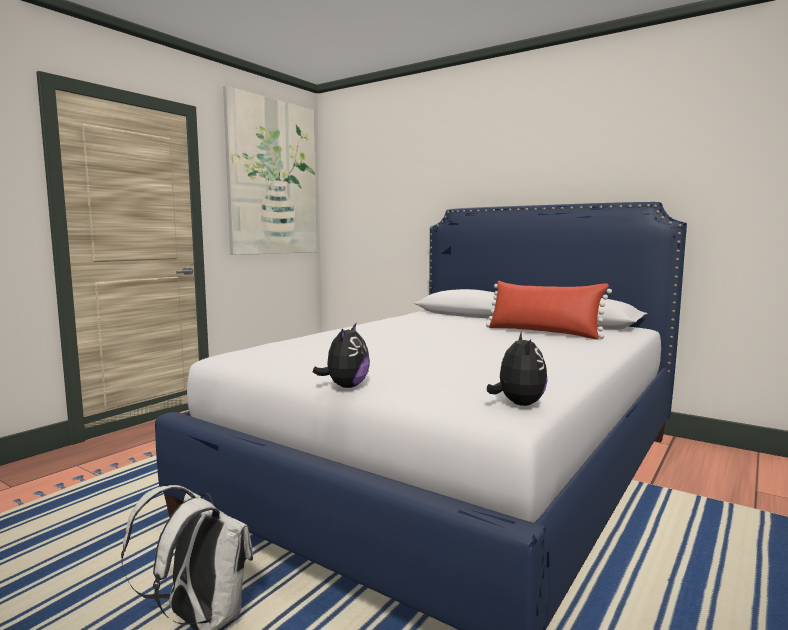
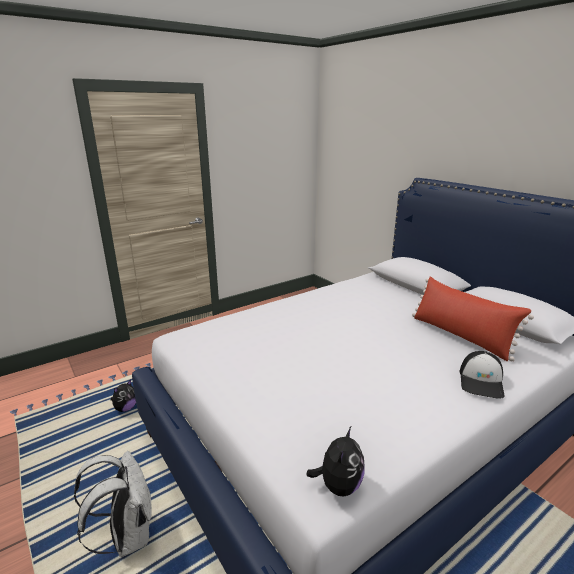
camera: 20 degrees right, 15 degrees up
picture [223,86,317,255] -> none
plush toy [313,323,370,388] -> plush toy moved to [111,379,136,412]
none -> cap [460,351,505,399]

